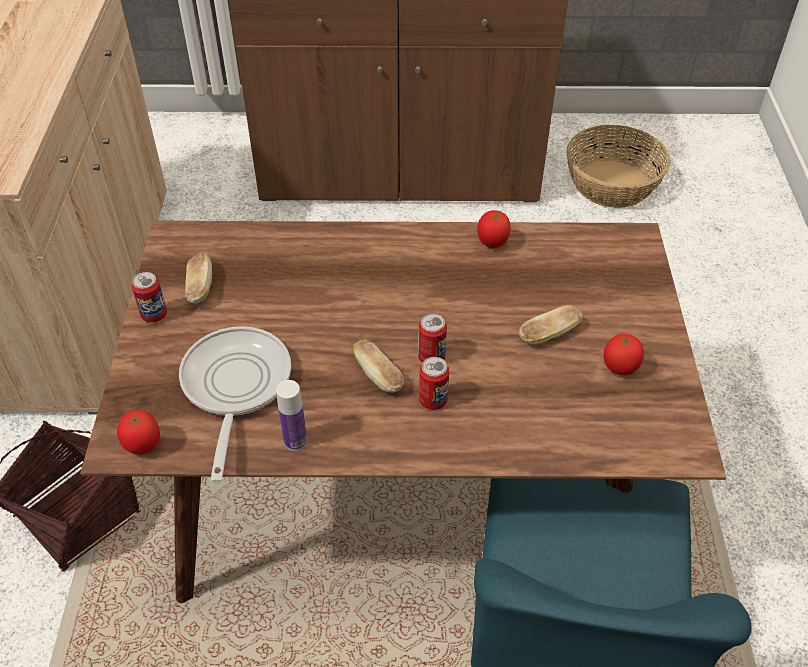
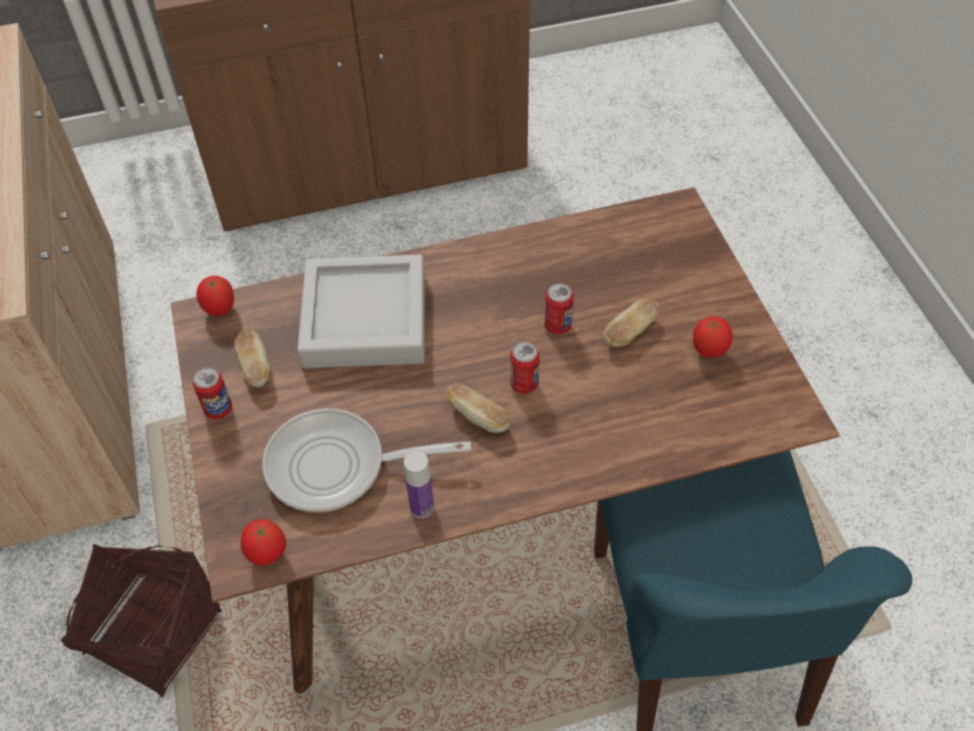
camera: 15 degrees left, 5 degrees up
frying pan [179,326,291,482] -> frying pan turned 75 degrees counterclockwise [262,408,471,513]
can [419,357,449,410] -> can moved to [544,283,574,335]
tomato [477,210,511,248] -> tomato moved to [196,276,234,316]
basket [566,125,670,208] -> none
none -> grey tray [297,255,425,368]

